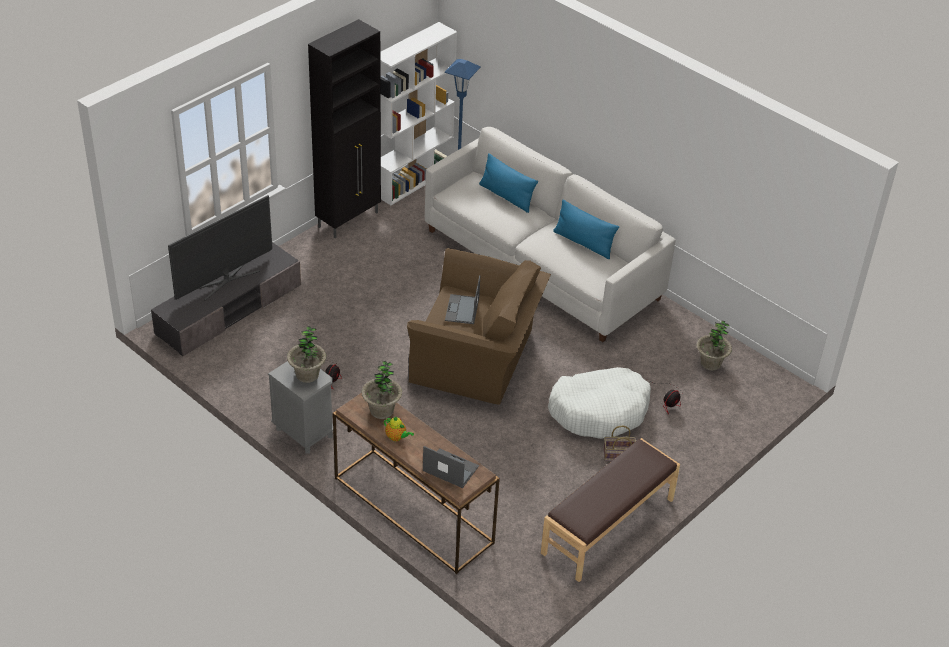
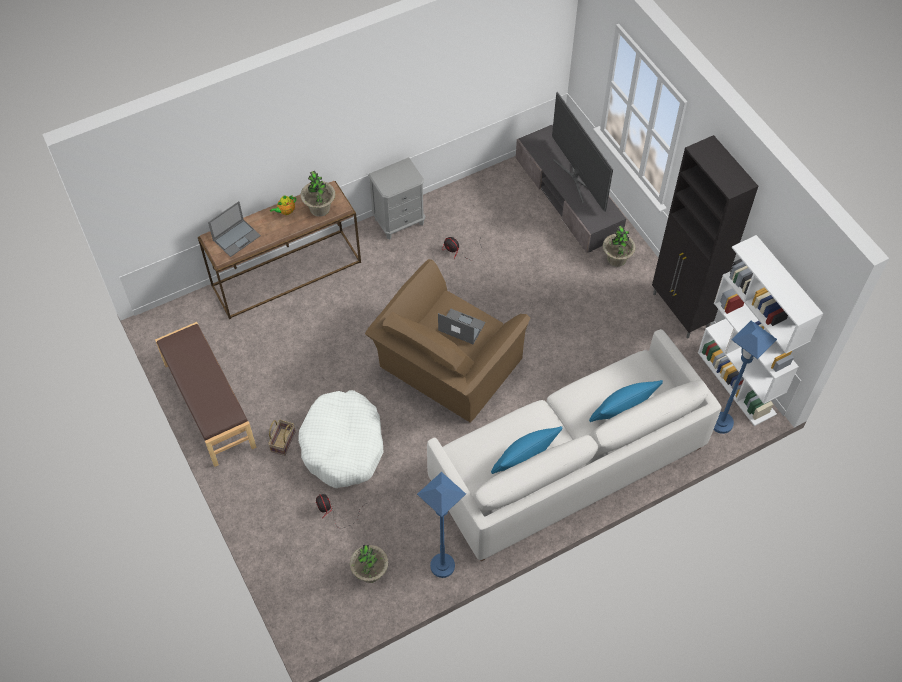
camera: 110 degrees right, 15 degrees up
potted plant [287,326,326,383] -> potted plant moved to [603,225,636,267]
none -> blue floor lamp [417,472,466,578]

